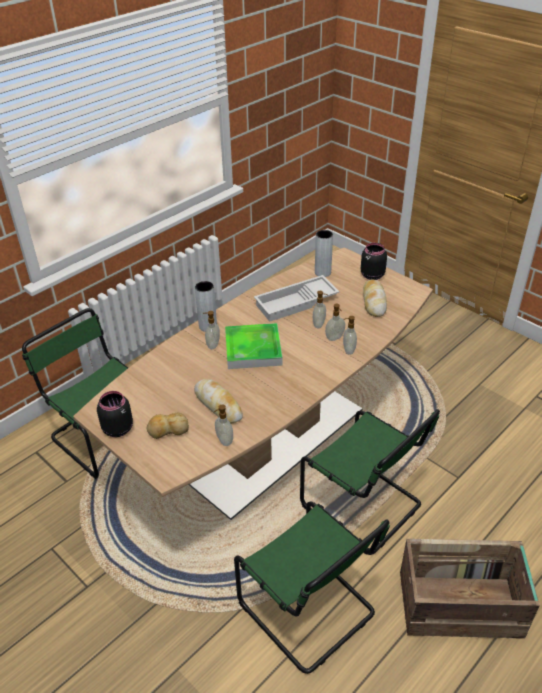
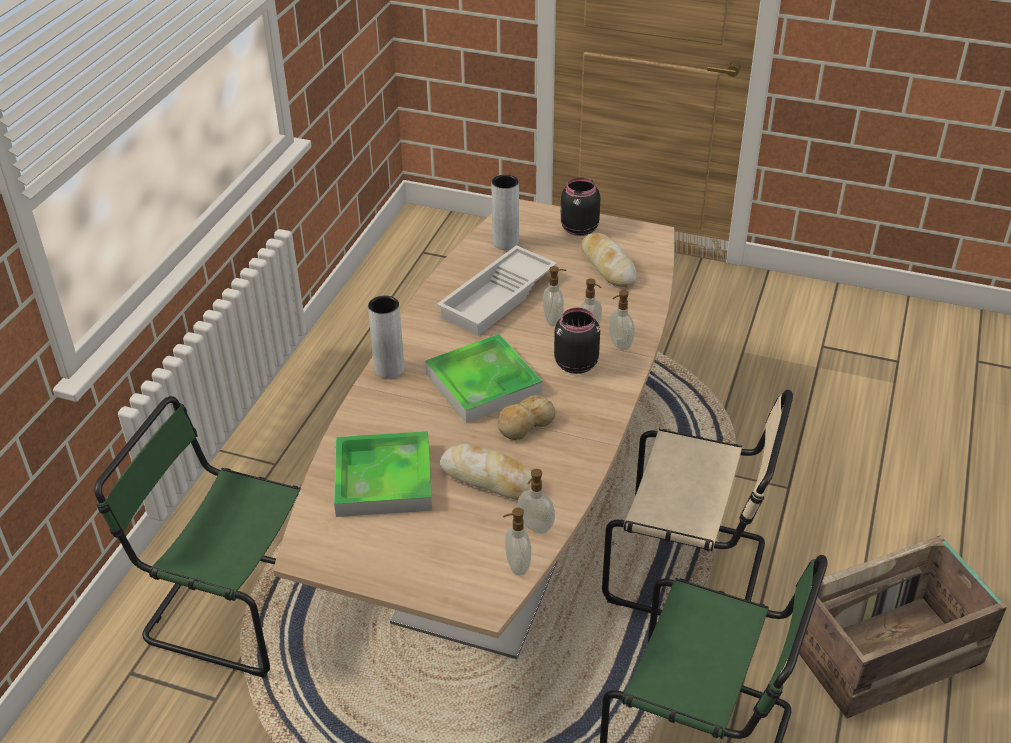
camera: 25 degrees left, 0 degrees up
black jar [97,391,133,437] -> black jar moved to [554,308,600,374]
bread [146,413,189,439] -> bread moved to [498,395,555,440]
soap dispenser [203,311,220,349] -> soap dispenser moved to [503,508,531,575]
green chair [300,409,440,555] -> beige chair [602,390,793,616]
none -> tray [334,431,432,517]

